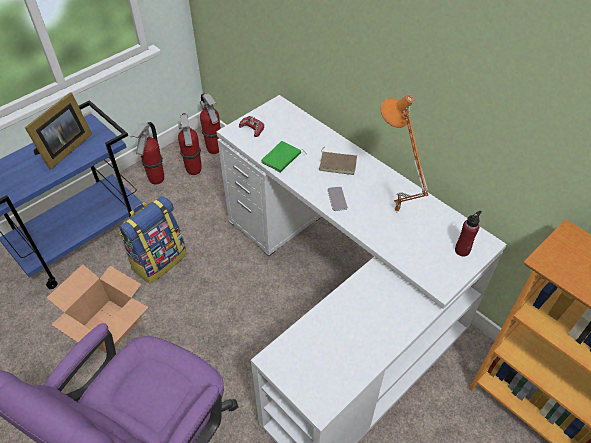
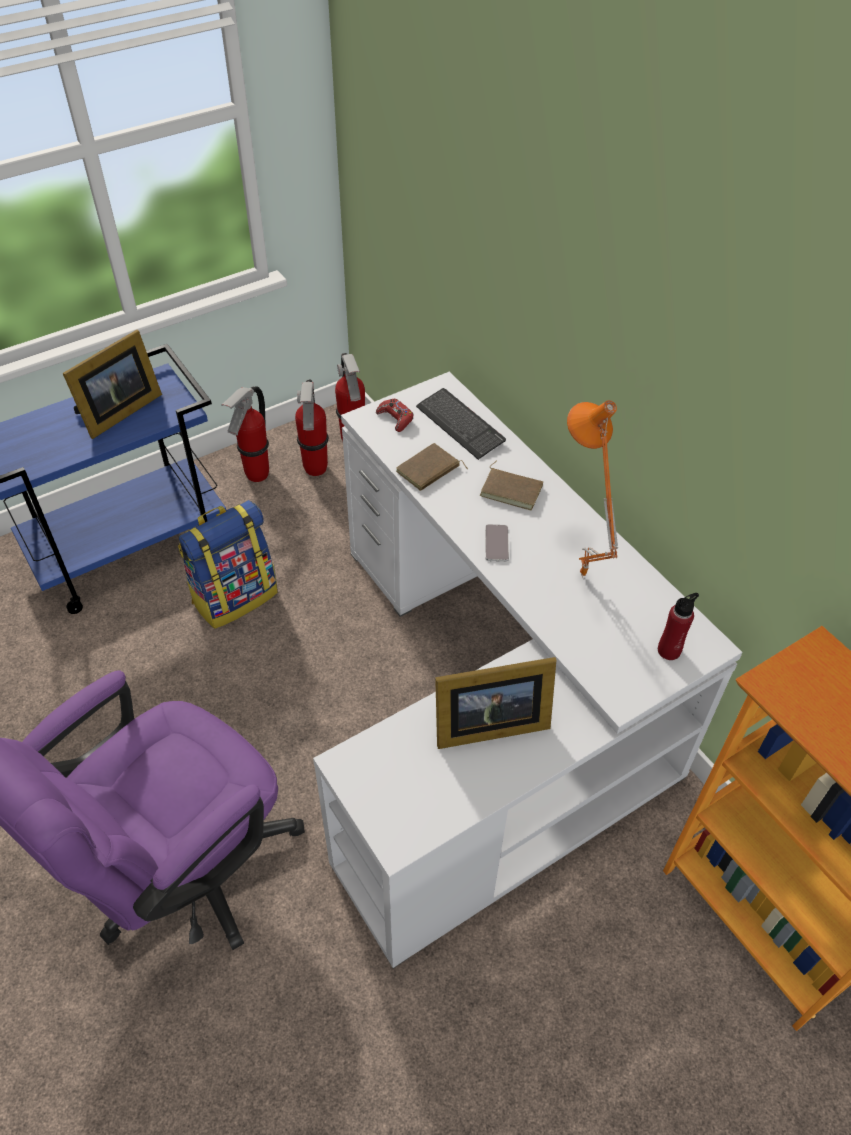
camera: 10 degrees right, 0 degrees up
cardboard box [47,264,148,354] -> none
green book [261,141,307,172] -> brown book [396,443,468,491]
none -> keyboard [416,388,506,460]
none -> picture frame [435,657,556,749]

